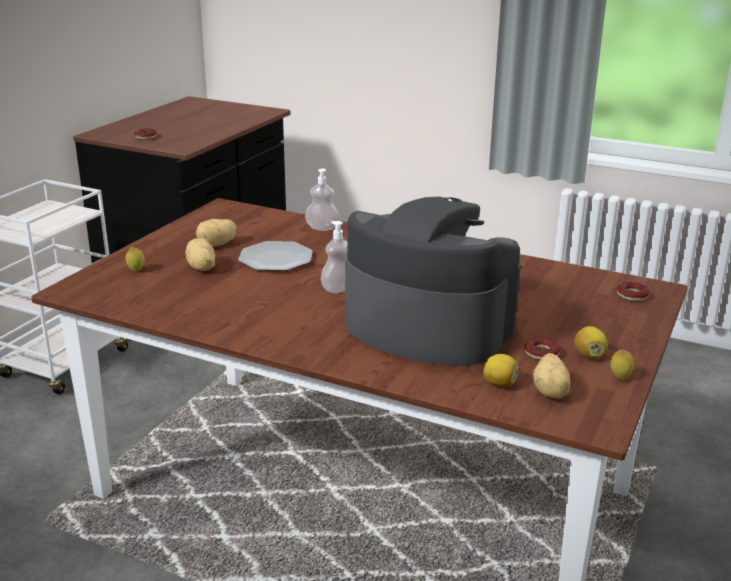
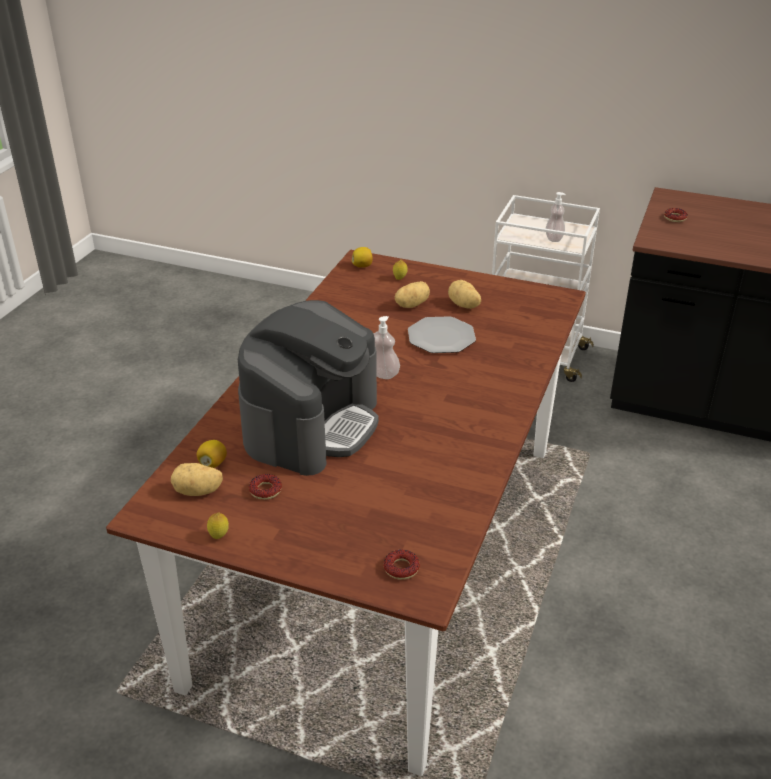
camera: 85 degrees right, 10 degrees up
soap dispenser [305,168,340,231] -> soap dispenser moved to [546,192,566,242]
lemon [574,326,608,358] -> lemon moved to [352,247,373,268]

